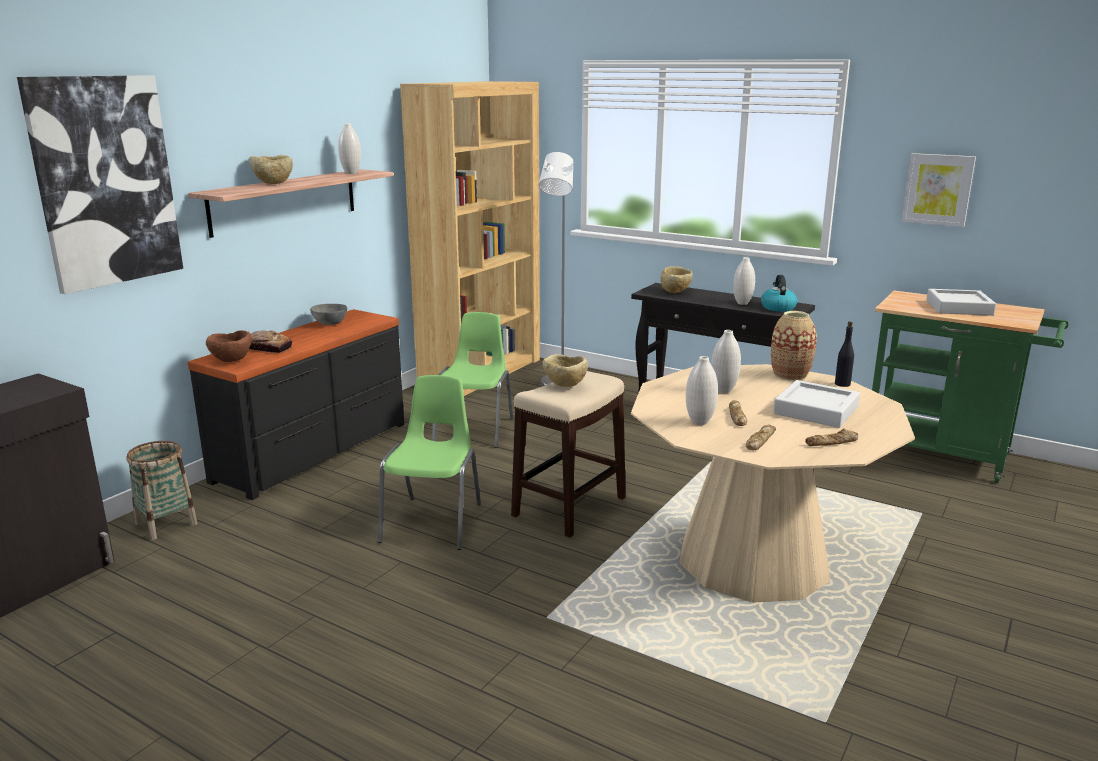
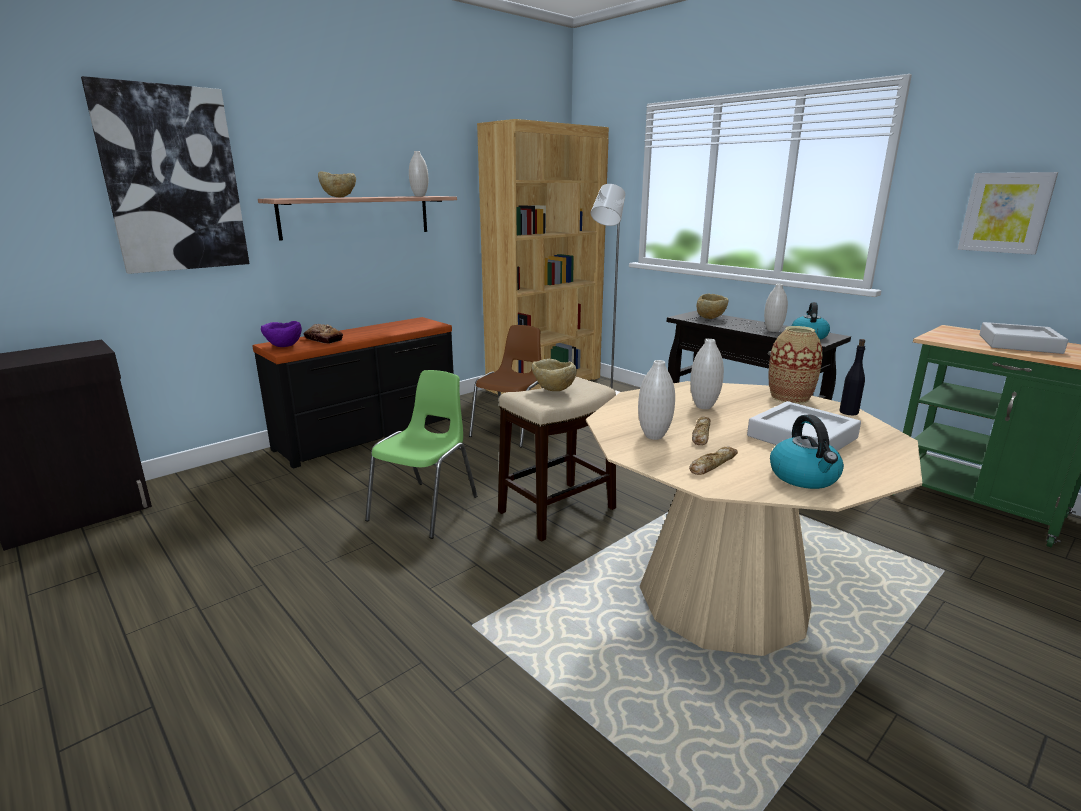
camera: 15 degrees right, 0 degrees up
basket [126,441,197,540] -> none
brown bowl [206,330,251,362] -> purple bowl [261,321,302,347]
grey bowl [310,304,347,325] -> none
green chair [432,312,513,448] -> brown chair [469,325,543,447]
bread [805,428,858,446] -> kettle [770,415,844,489]

